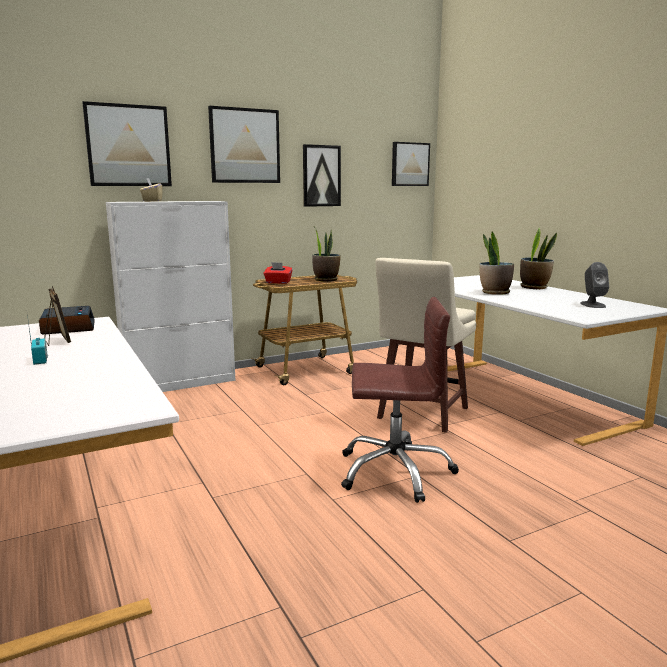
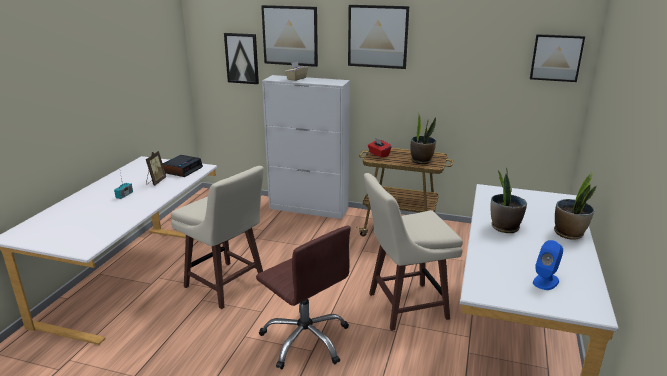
camera: 45 degrees right, 10 degrees up
picture [303,144,341,207] -> picture moved to [224,33,259,84]
grey speaker [580,262,609,308] -> blue speaker [533,240,563,290]
none -> beige stool [171,166,264,309]

